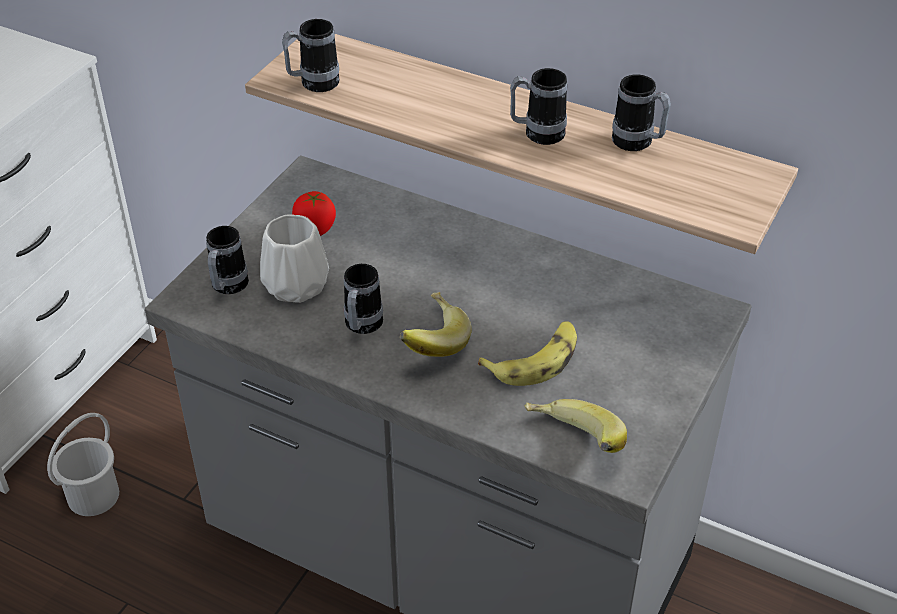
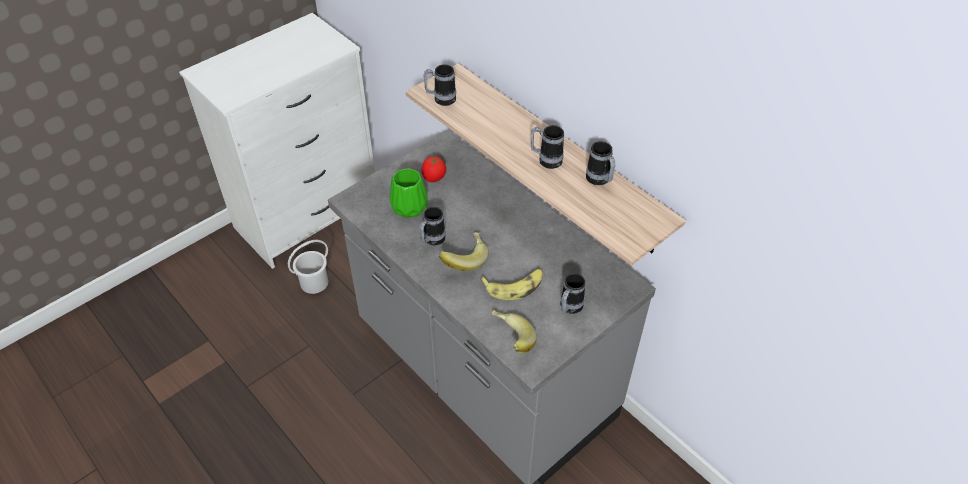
camera: 20 degrees right, 5 degrees up
mug [206,226,249,294] -> mug moved to [560,273,586,314]
white vase [260,214,329,303] -> green vase [389,169,428,218]

